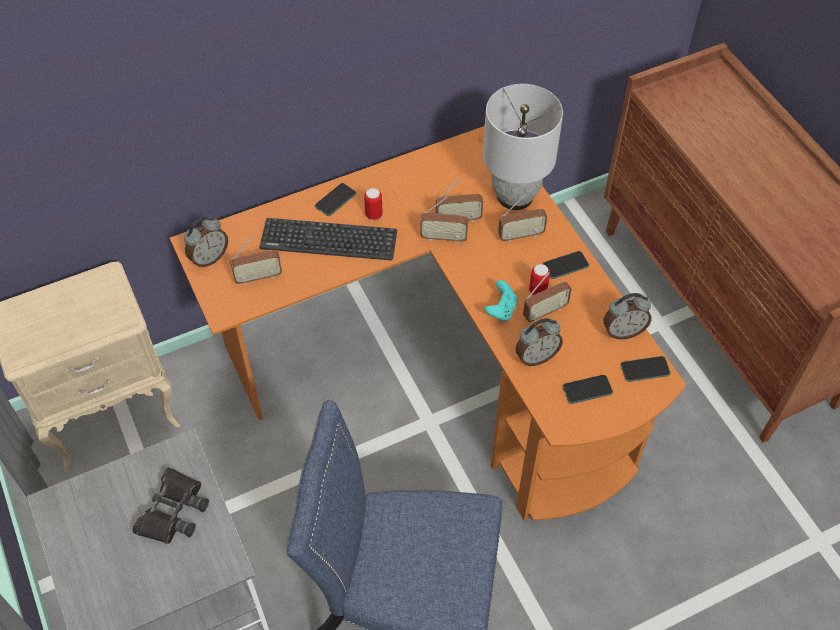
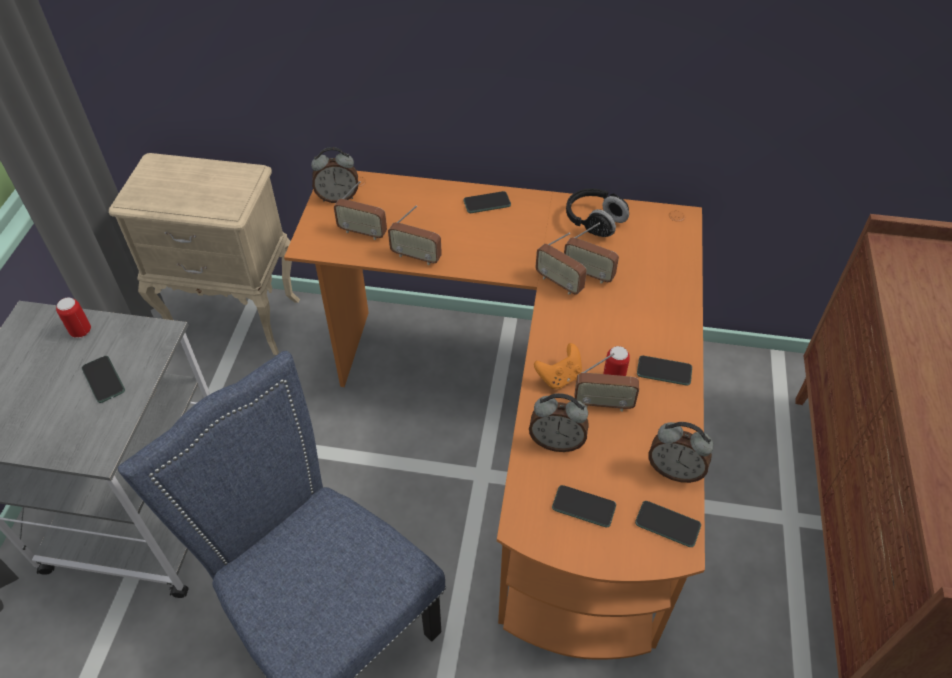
camera: 35 degrees right, 5 degrees down
black binoculars [132,468,209,544] -> phone [82,356,125,403]
keyboard [259,218,397,260] -> none
can [364,188,383,220] -> can moved to [56,297,91,338]
white table lamp [483,84,563,210] -> none
turquoise game controller [484,280,517,321] -> orange game controller [534,343,582,389]
radio [498,194,547,242] -> radio moved to [388,205,442,265]
none -> black headphones [566,188,629,237]

